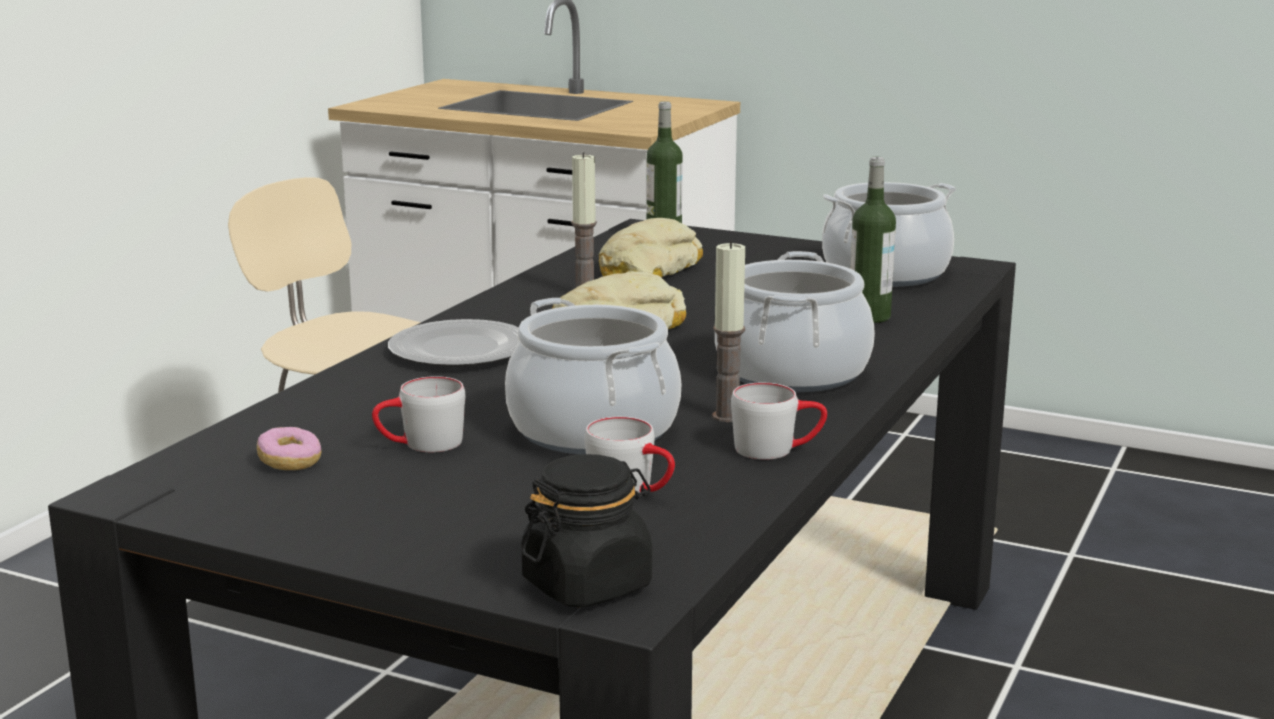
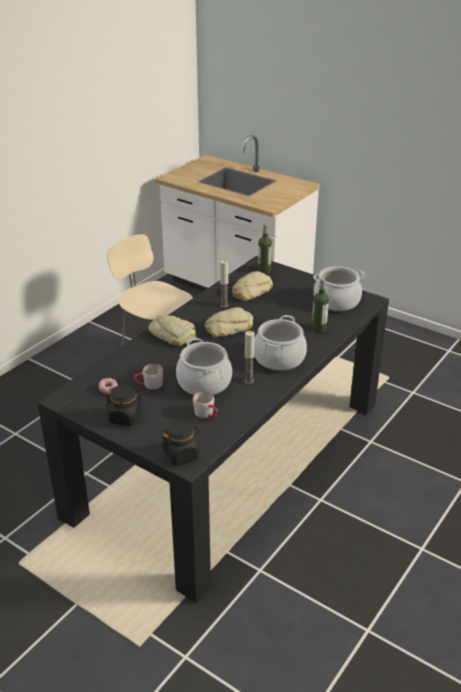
camera: 10 degrees right, 15 degrees up
plate [388,319,519,367] -> bread [149,315,196,346]
grey mug [731,383,827,460] -> none
none -> black jar [106,384,143,426]

